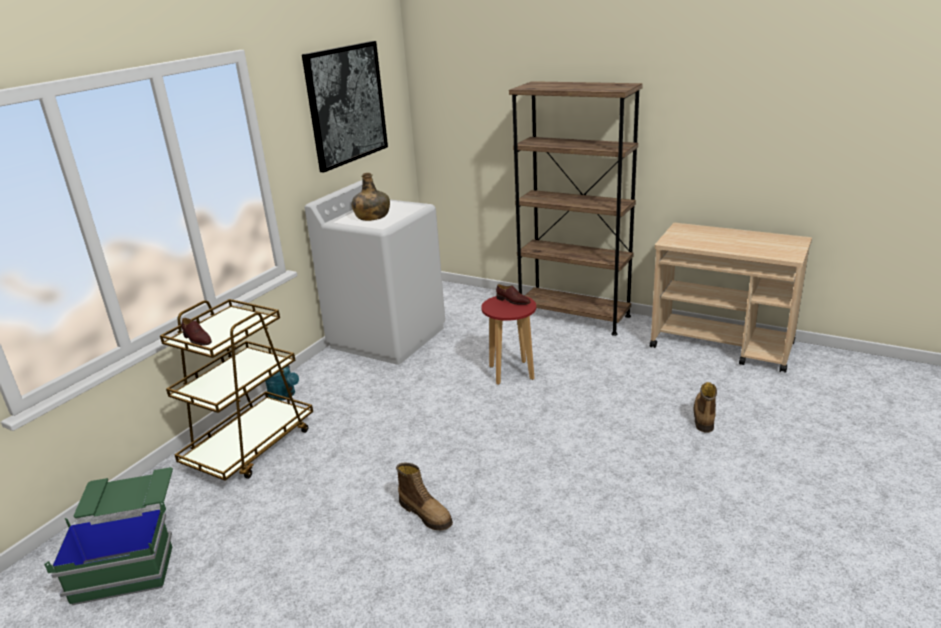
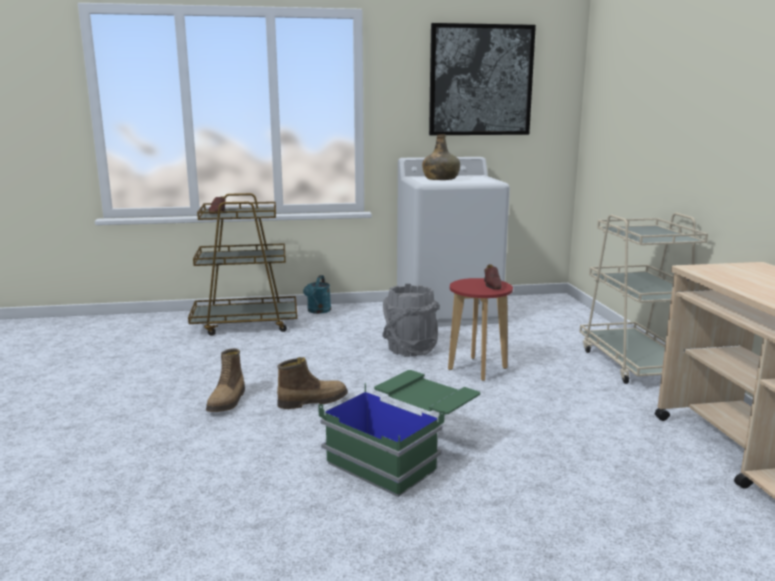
camera: 50 degrees right, 10 degrees down
green storage box [44,467,173,605] -> green storage box moved to [318,370,480,497]
brown bookcase [509,81,643,336] -> beige cart [580,213,708,384]
boot [693,382,717,433] -> boot moved to [277,357,348,409]
none -> grey bucket [382,284,440,357]

